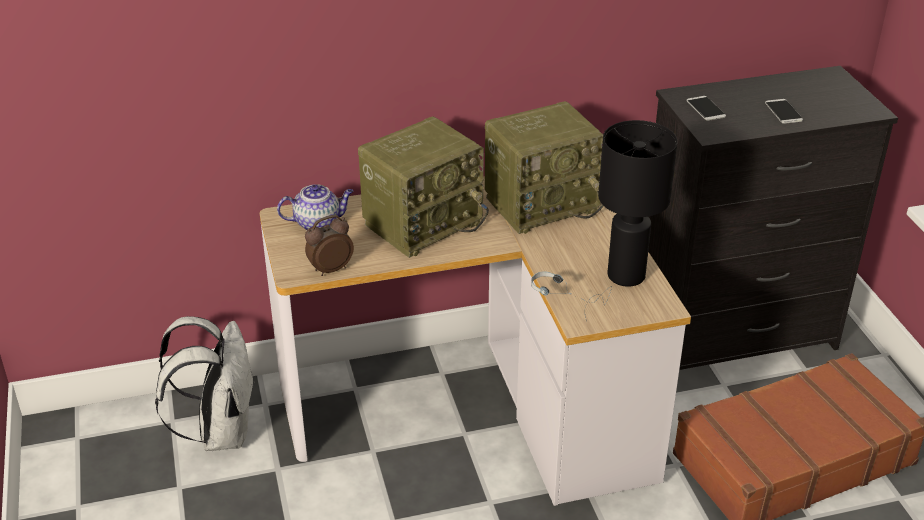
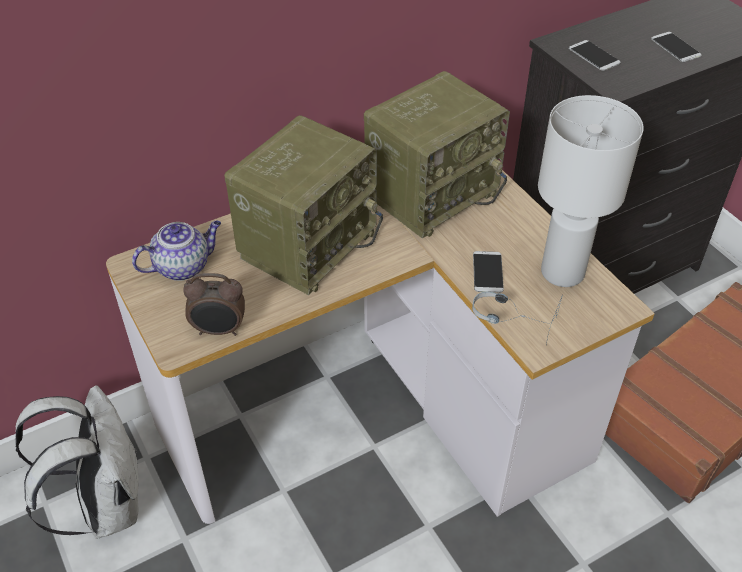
camera: 15 degrees left, 10 degrees up
alarm clock [305,215,354,276] -> alarm clock turned 135 degrees counterclockwise [183,273,245,336]
black table lamp [598,120,678,287] -> white table lamp [538,95,644,287]
none -> phone [473,251,504,293]

